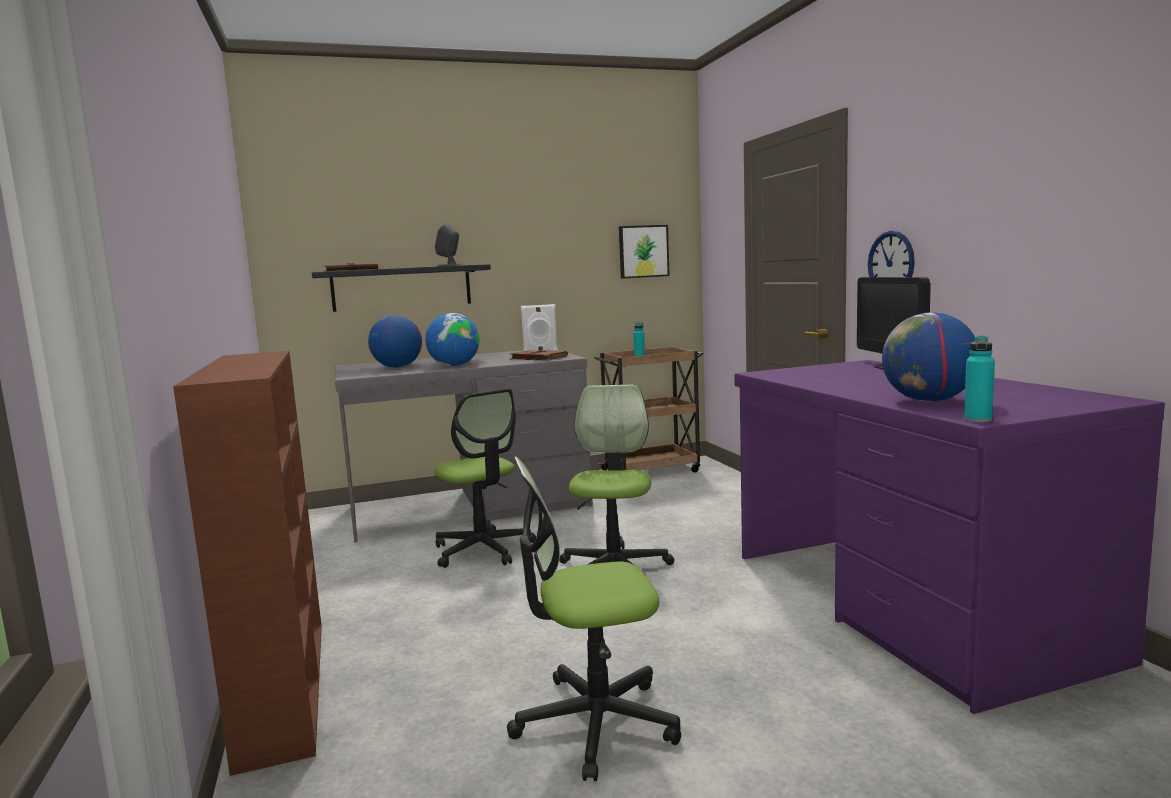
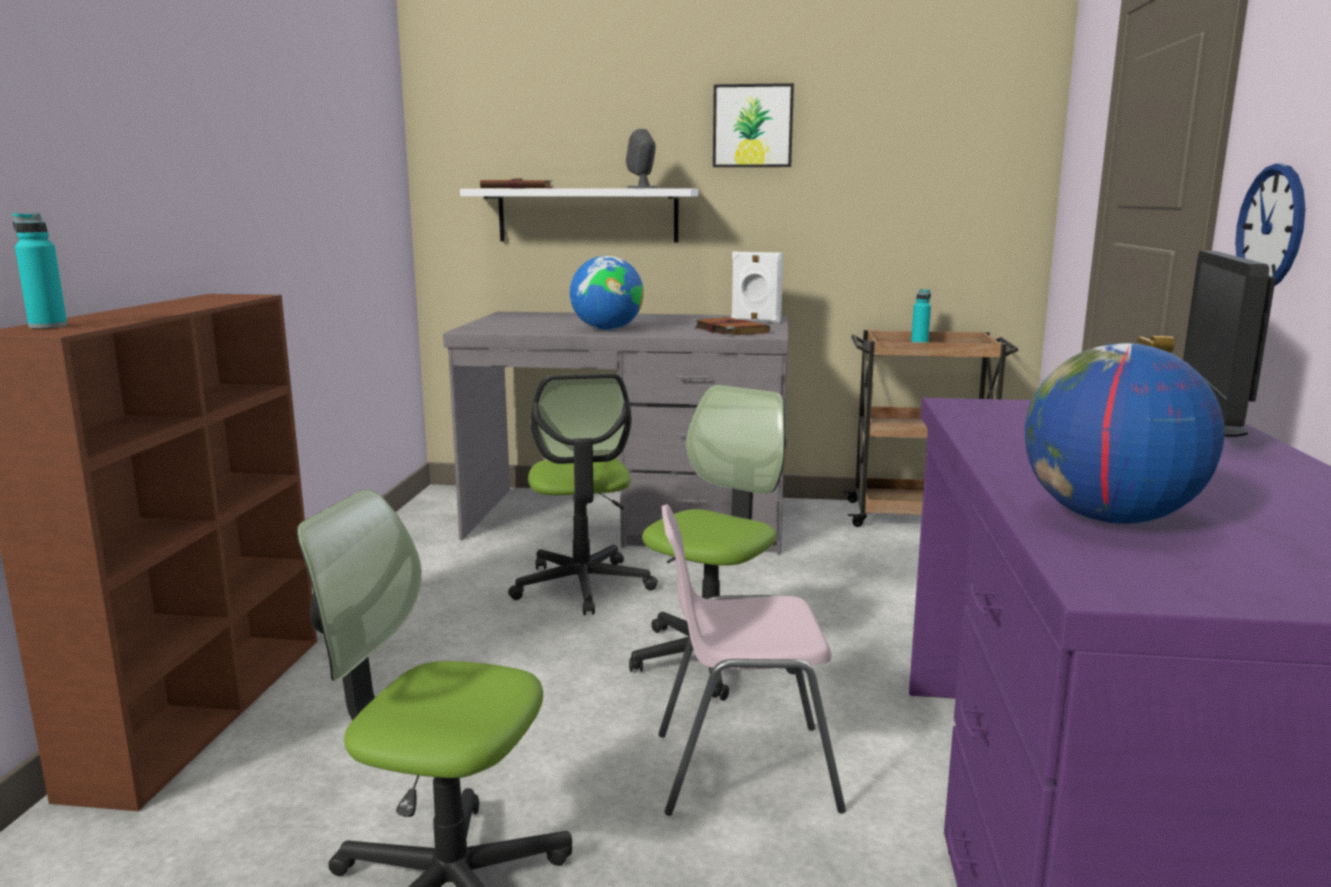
camera: 25 degrees right, 5 degrees up
black shelf [312,264,491,312] -> white shelf [460,188,698,243]
globe [368,315,422,368] -> none
picture [619,225,670,279] -> picture moved to [713,83,794,167]
turquoise bottle [964,336,995,422] -> turquoise bottle moved to [13,213,67,329]
none -> pink chair [658,504,846,816]

